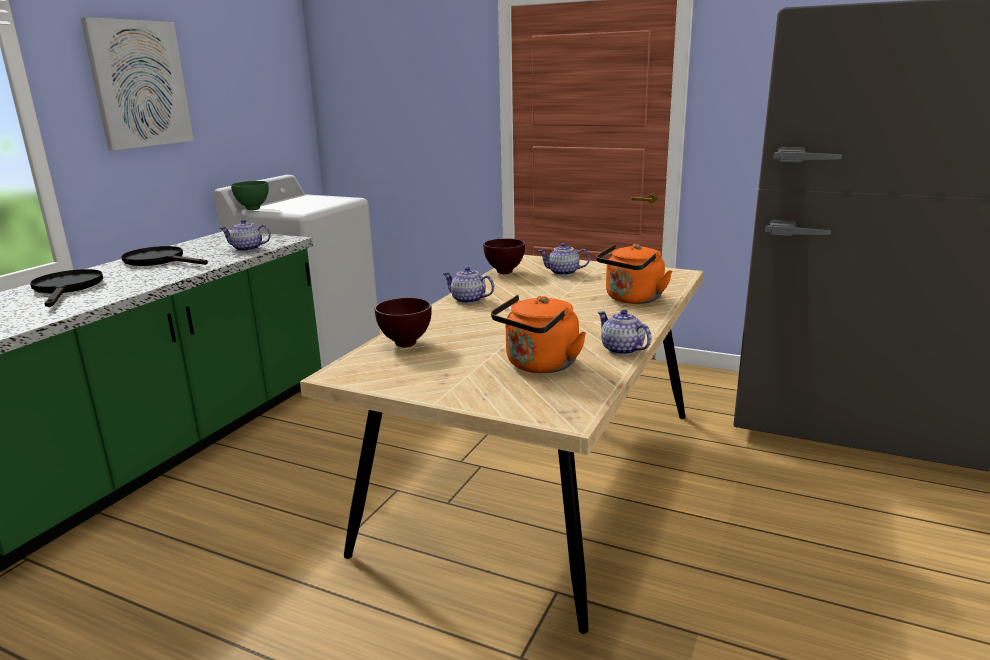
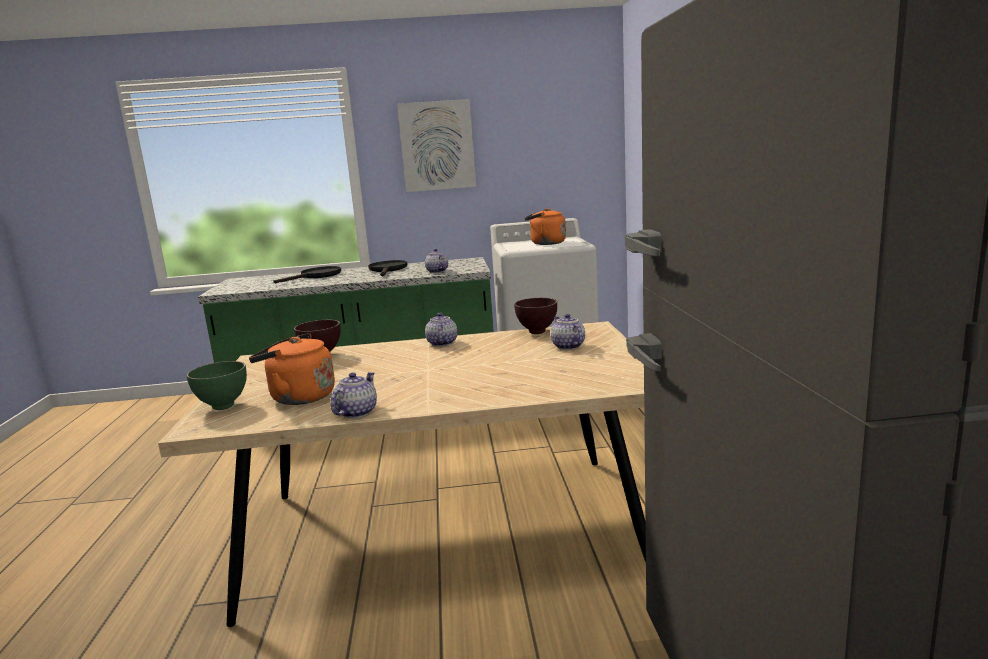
camera: 60 degrees right, 5 degrees down
green bowl [231,181,269,210] -> green bowl moved to [187,361,247,410]
orange kettle [596,244,672,304] -> orange kettle moved to [525,208,566,245]

